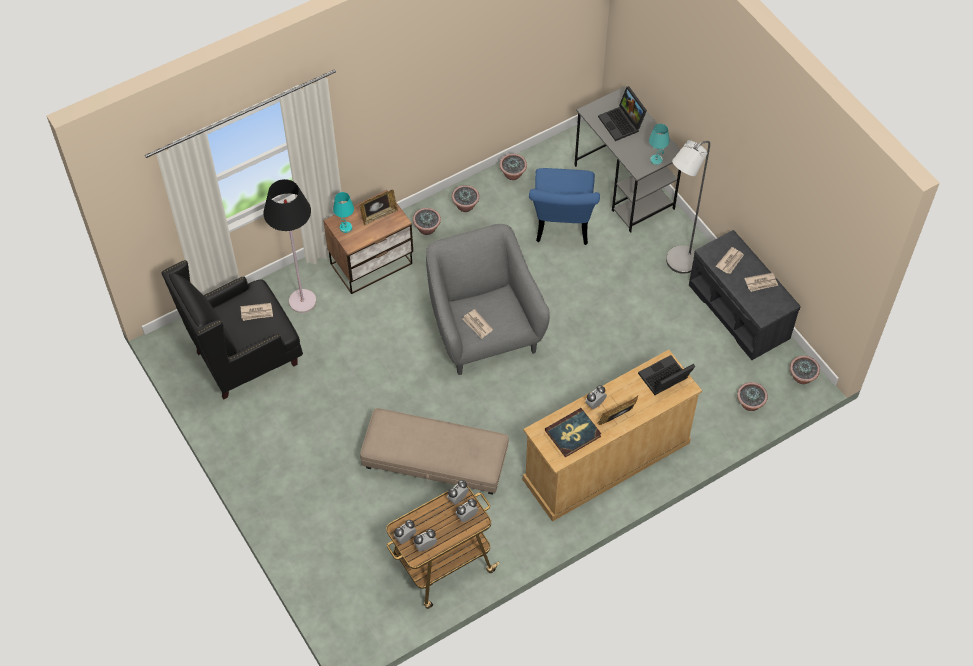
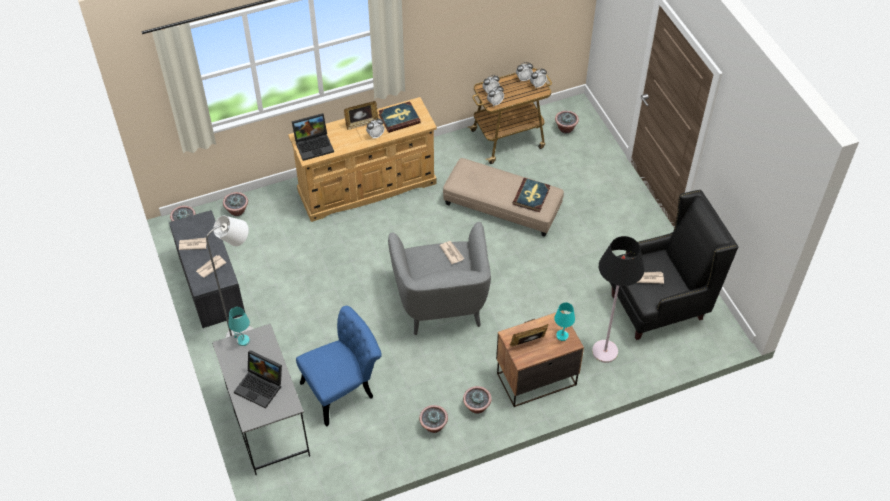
camera: 170 degrees left, 5 degrees down
potted plant [500,154,527,180] -> potted plant moved to [555,111,579,133]
blue chair [529,168,600,245] -> blue chair turned 45 degrees clockwise [296,306,382,426]
laptop [598,86,647,141] -> laptop turned 135 degrees clockwise [234,350,282,409]
none -> book [513,178,550,212]

